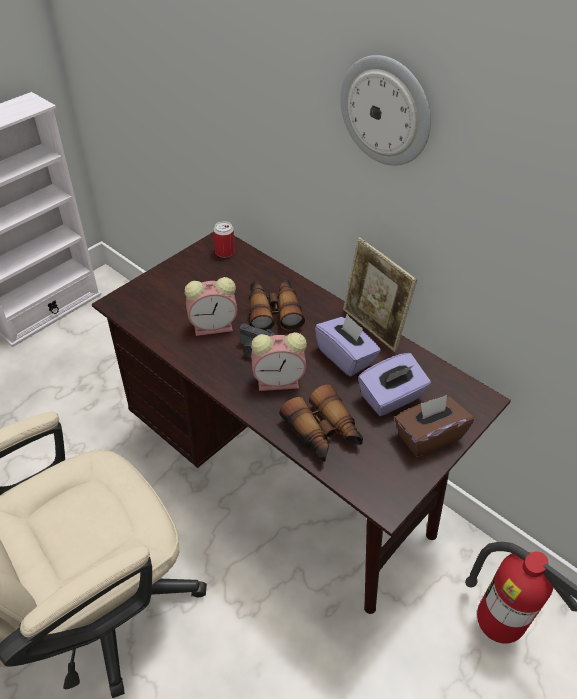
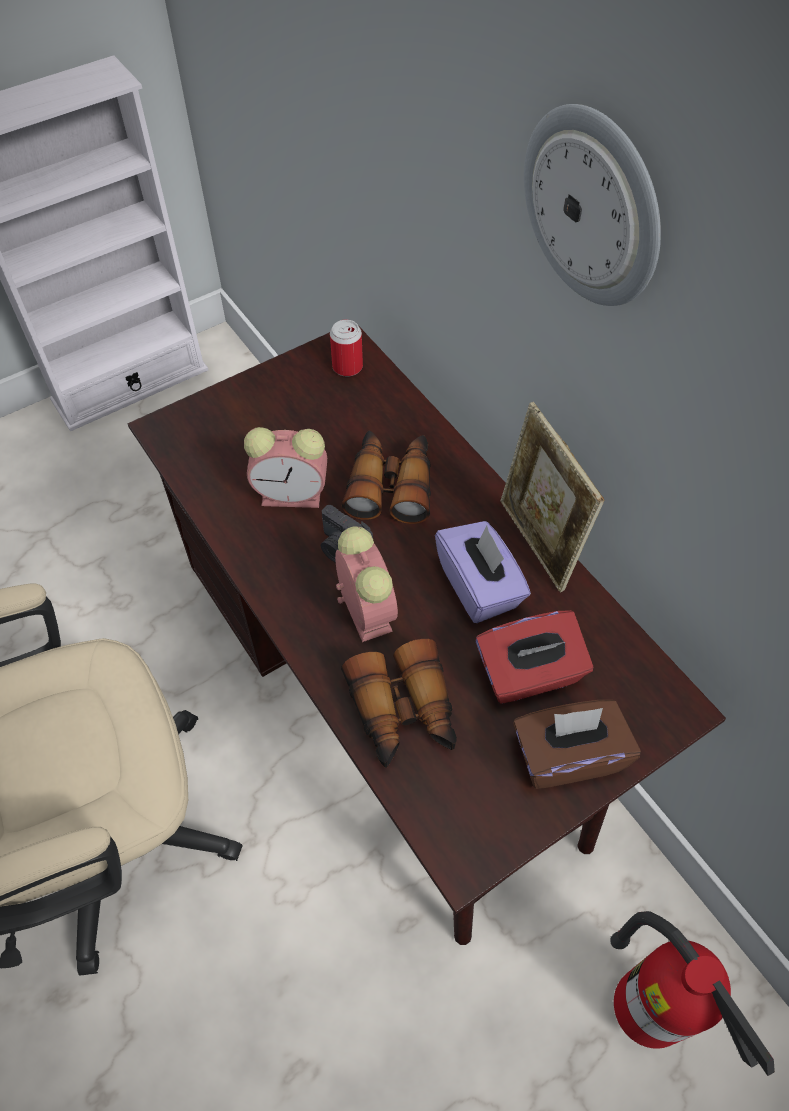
camera: 15 degrees right, 10 degrees up
alarm clock [251,332,307,391] -> alarm clock turned 120 degrees counterclockwise [335,526,398,642]
purple tissue box [358,353,431,416] -> red tissue box [476,610,593,704]

